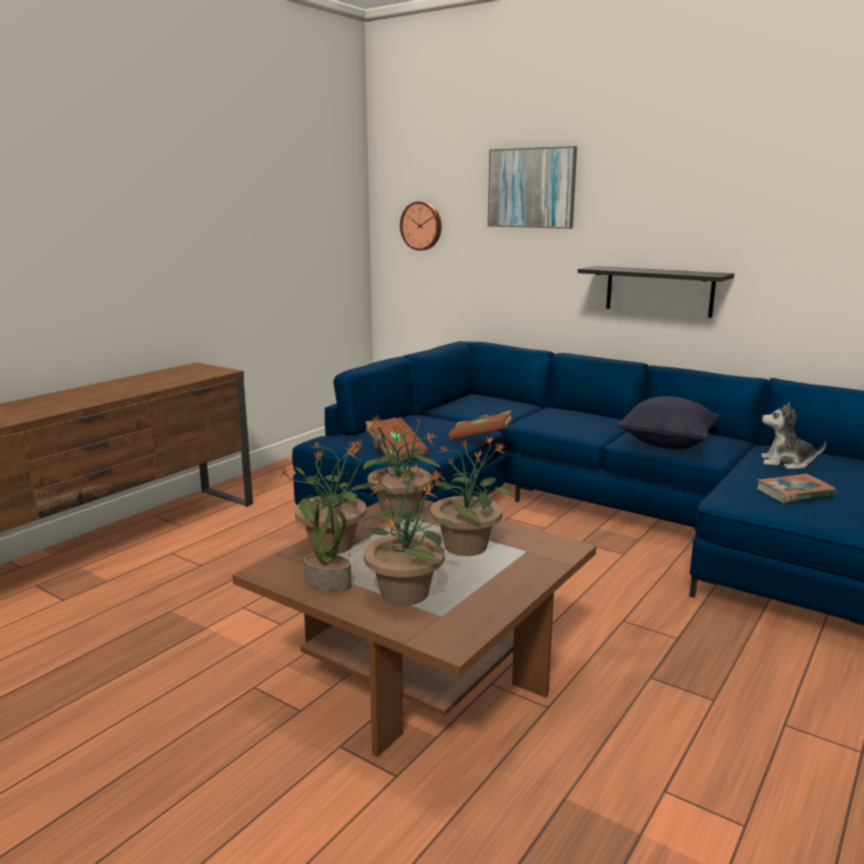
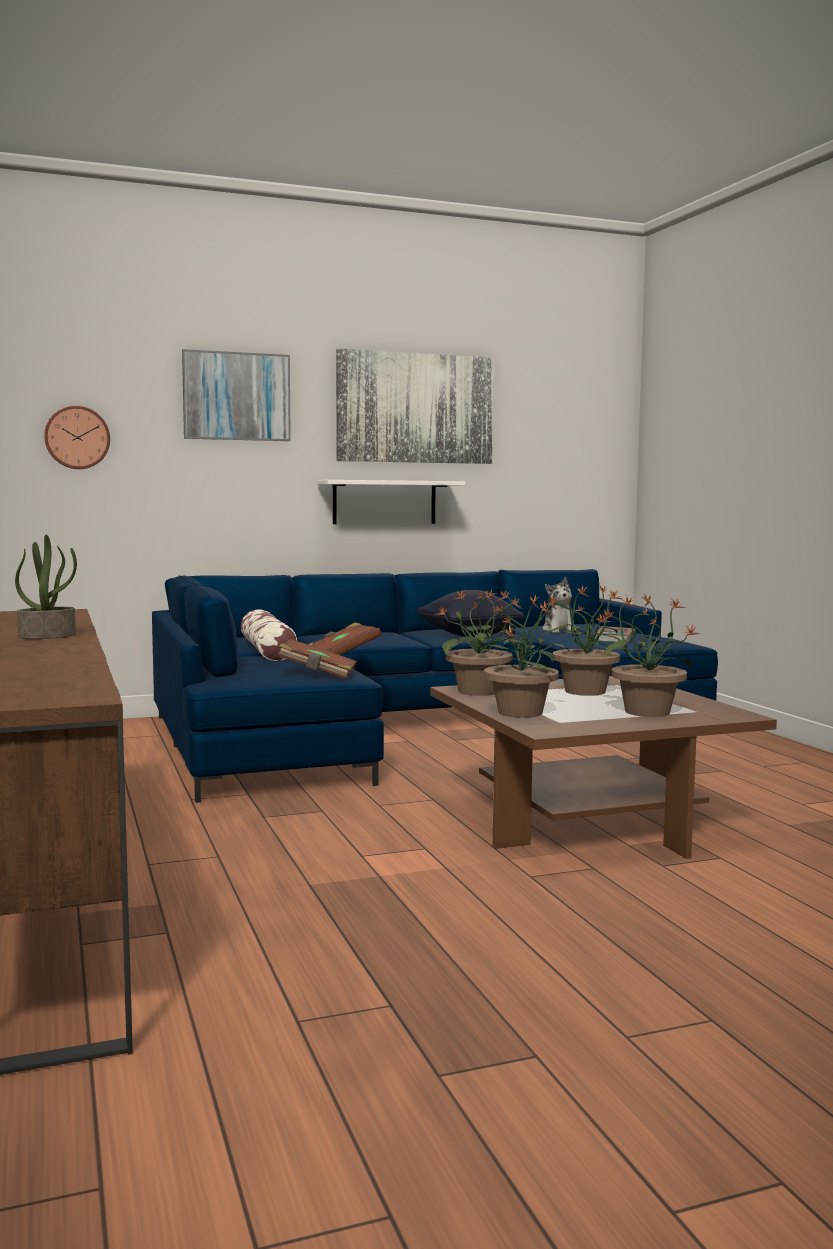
camera: 55 degrees left, 10 degrees down
potted plant [304,496,352,592] -> potted plant moved to [15,535,77,639]
black shelf [578,266,734,318] -> white shelf [317,480,465,524]
plush toy [761,402,826,469] -> plush toy turned 60 degrees counterclockwise [542,577,577,633]
none -> pillow [241,609,297,661]
none -> picture [336,349,494,464]

